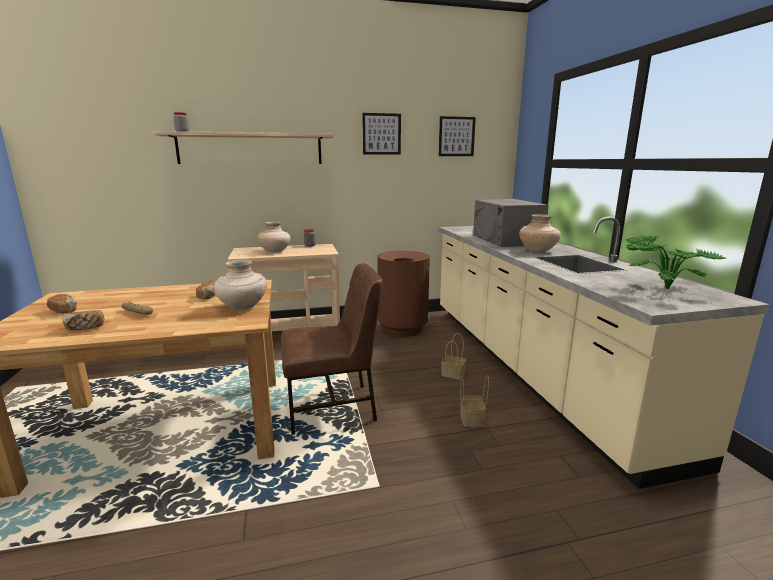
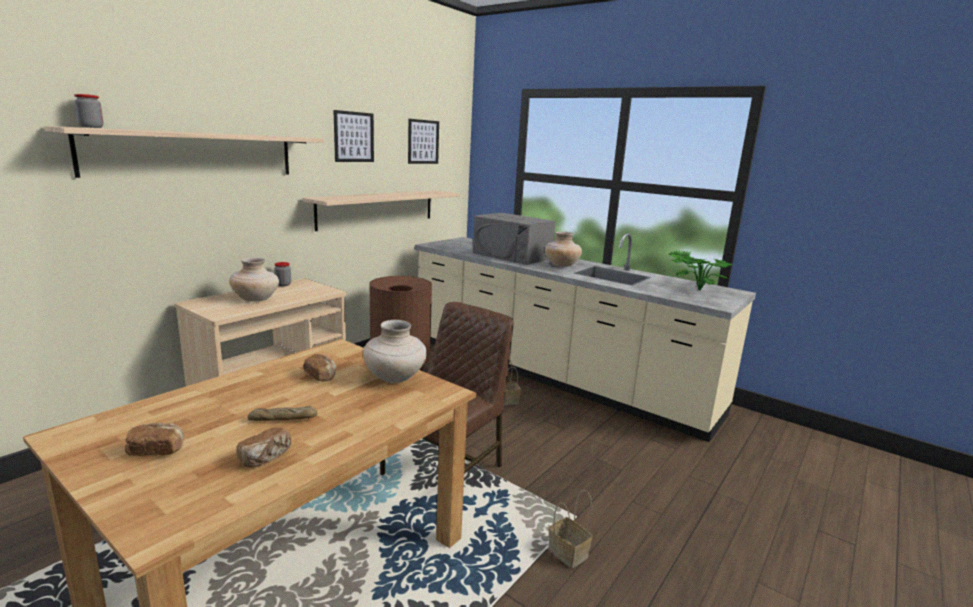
camera: 40 degrees left, 0 degrees up
basket [460,375,489,427] -> basket moved to [548,490,592,568]
none -> shelf [302,190,460,231]

